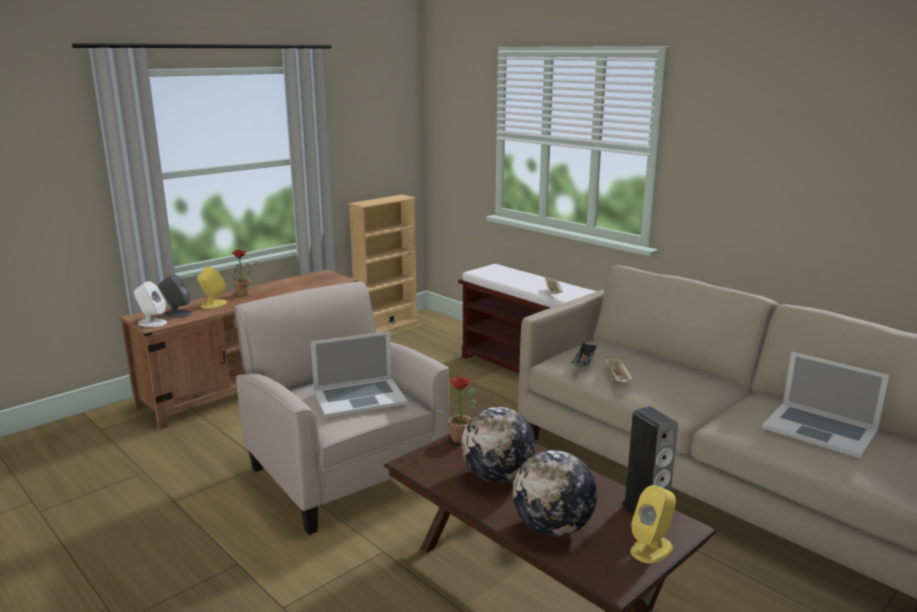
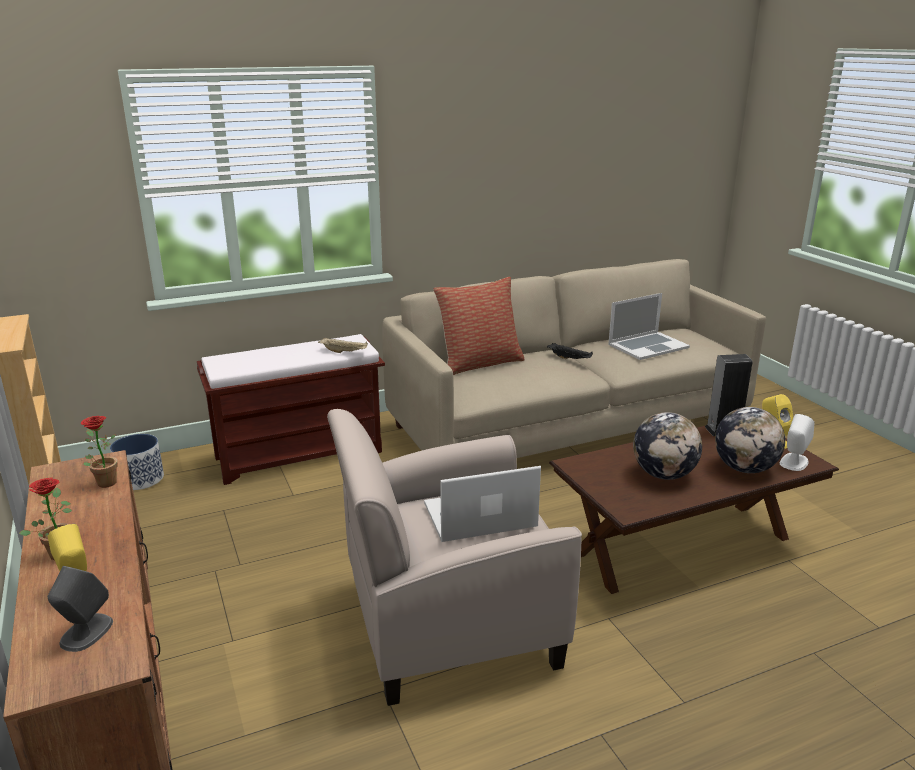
camera: 70 degrees left, 5 degrees up
white speaker [134,281,167,327] -> white speaker moved to [780,414,815,471]
laptop [311,331,408,418] -> laptop turned 105 degrees counterclockwise [424,466,541,542]
potted plant [435,377,477,443] -> potted plant moved to [81,416,117,488]
black tray [571,343,597,366] -> black tray moved to [547,343,593,359]
beige tray [606,356,634,382] -> none
none -> planter [110,434,164,490]
none -> pillow [433,277,525,375]

